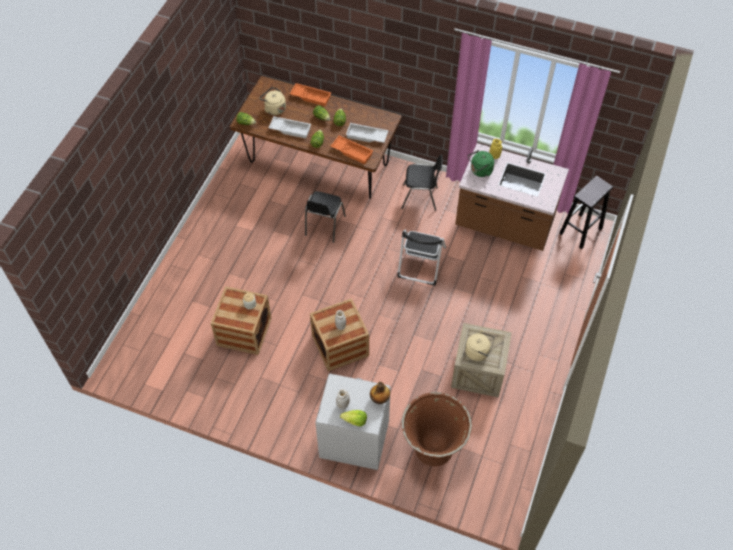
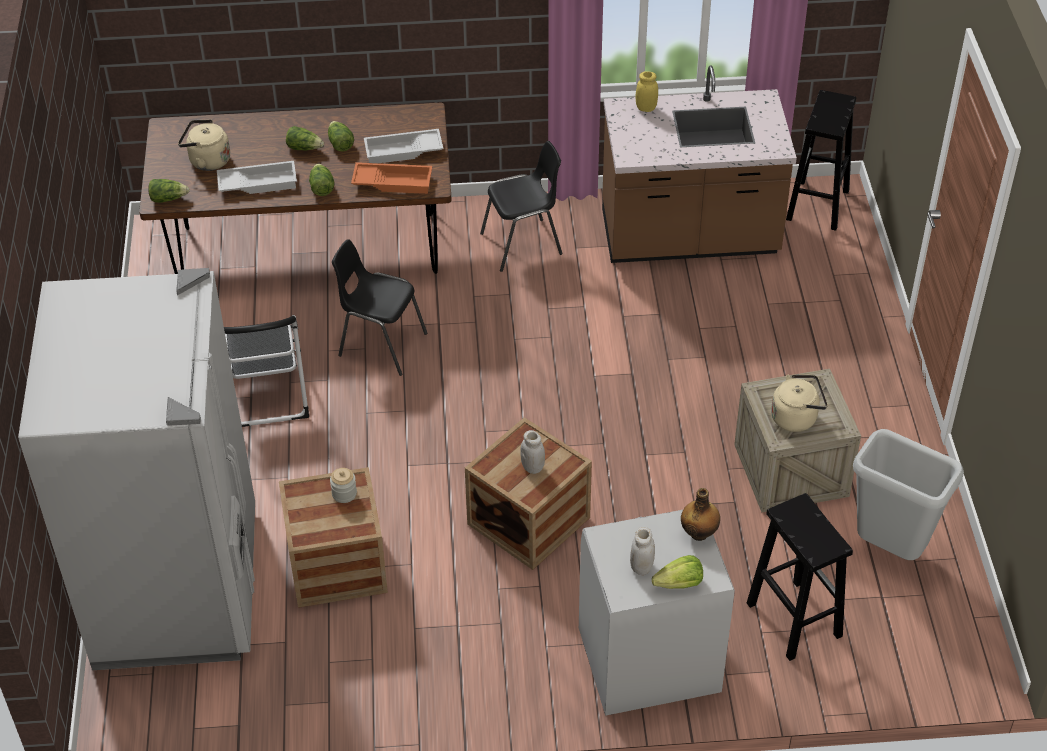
camera: 25 degrees left, 10 degrees down
orange tray [290,83,331,106] -> none
black chair [305,191,346,243] -> black chair turned 120 degrees clockwise [332,239,427,376]
step ladder [397,230,446,286] -> step ladder moved to [224,315,309,427]
brown planter [402,392,472,466] -> black stool [747,493,853,661]
green kettle [468,150,494,177] -> none
none -> white fridge [18,268,255,670]
none -> grey trash can [853,429,964,560]

